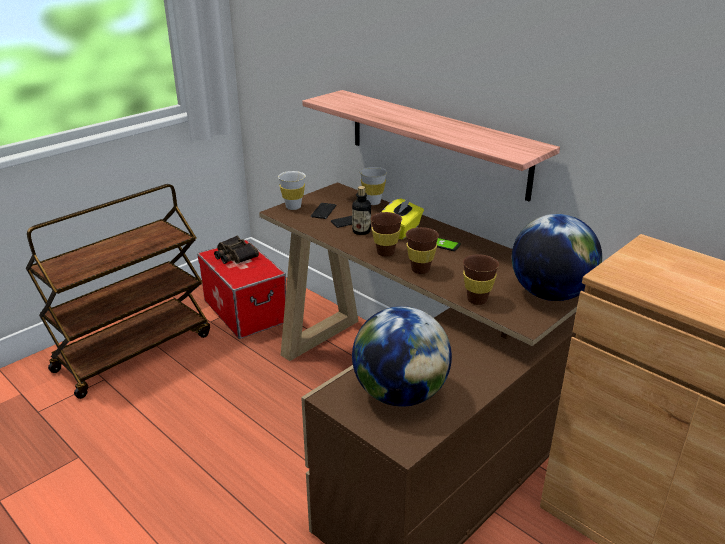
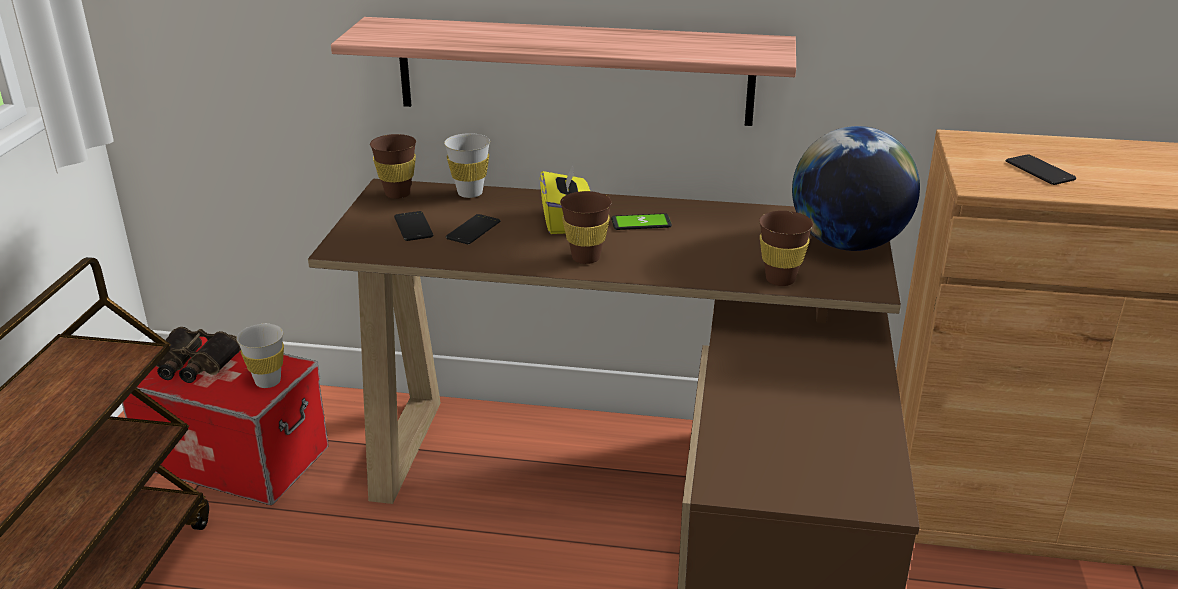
camera: 35 degrees left, 0 degrees up
white cup [278,171,306,210] -> white cup moved to [236,324,284,388]
bottle [352,186,371,235] -> none
globe [352,306,452,407] -> none
brown cup [406,227,439,274] -> brown cup moved to [370,134,416,199]
none -> phone [1006,154,1076,185]

